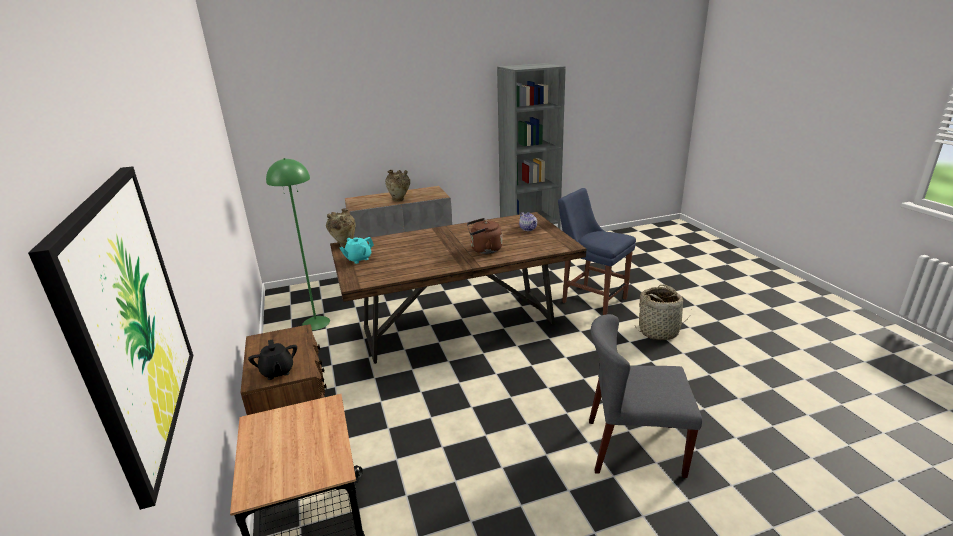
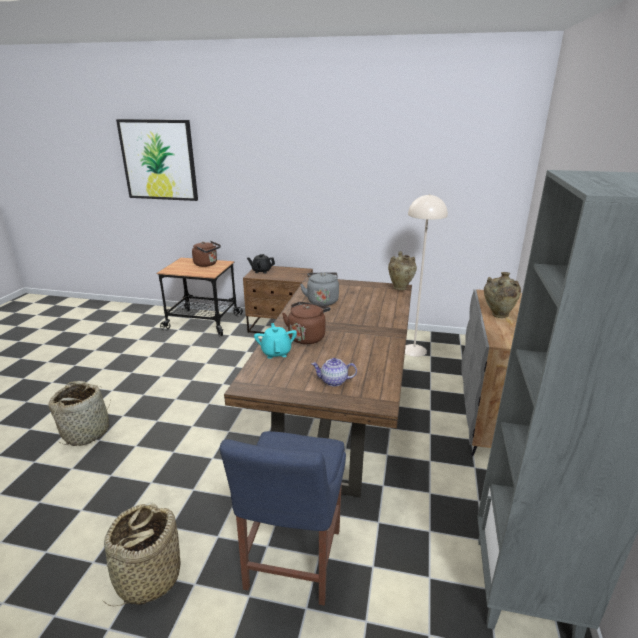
camera: 120 degrees right, 0 degrees up
green floor lamp [266,158,330,330] -> beige floor lamp [405,194,448,357]
turquoise teapot [340,237,374,264] -> turquoise teapot moved to [254,323,297,359]
blue chair [558,188,636,315] -> blue chair turned 120 degrees clockwise [220,431,346,606]
grey chair [589,314,702,478] -> basket [48,381,111,446]
none -> brown kettle [192,241,221,267]
none -> grey kettle [300,272,339,306]

